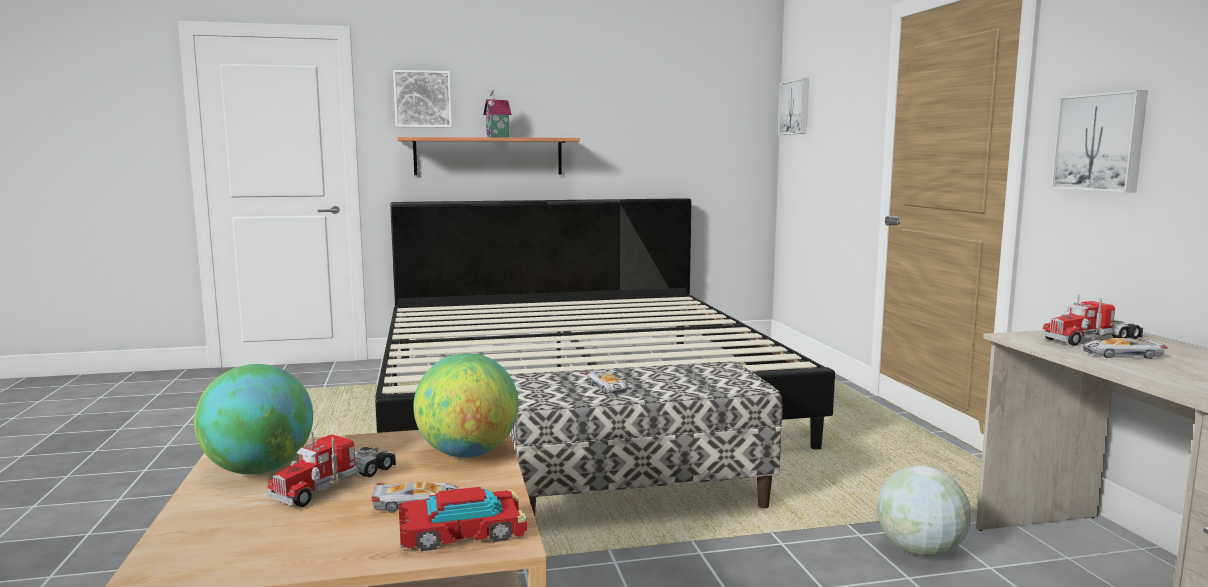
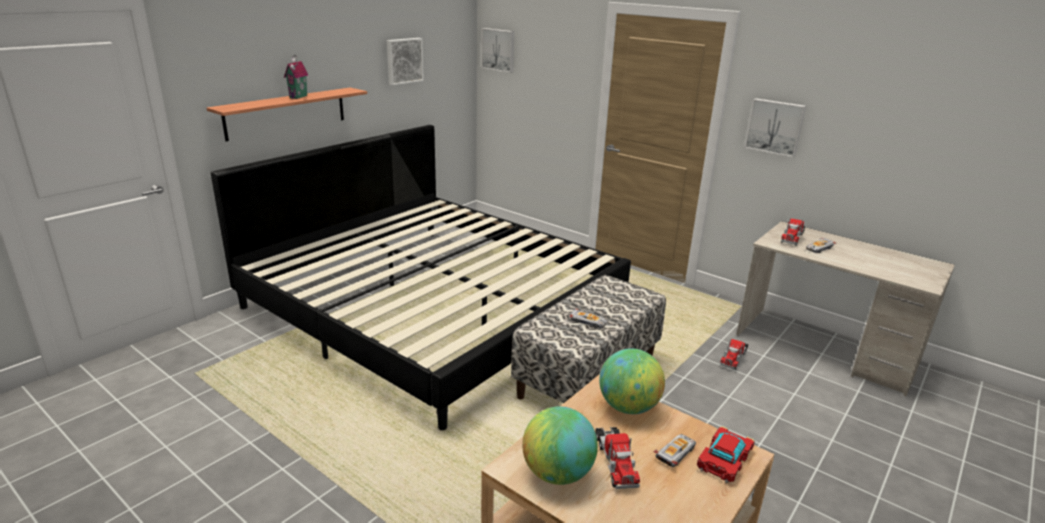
camera: 40 degrees left, 15 degrees up
picture [393,70,452,127] -> picture moved to [387,38,424,85]
globe [877,466,971,557] -> toy truck [720,339,748,370]

